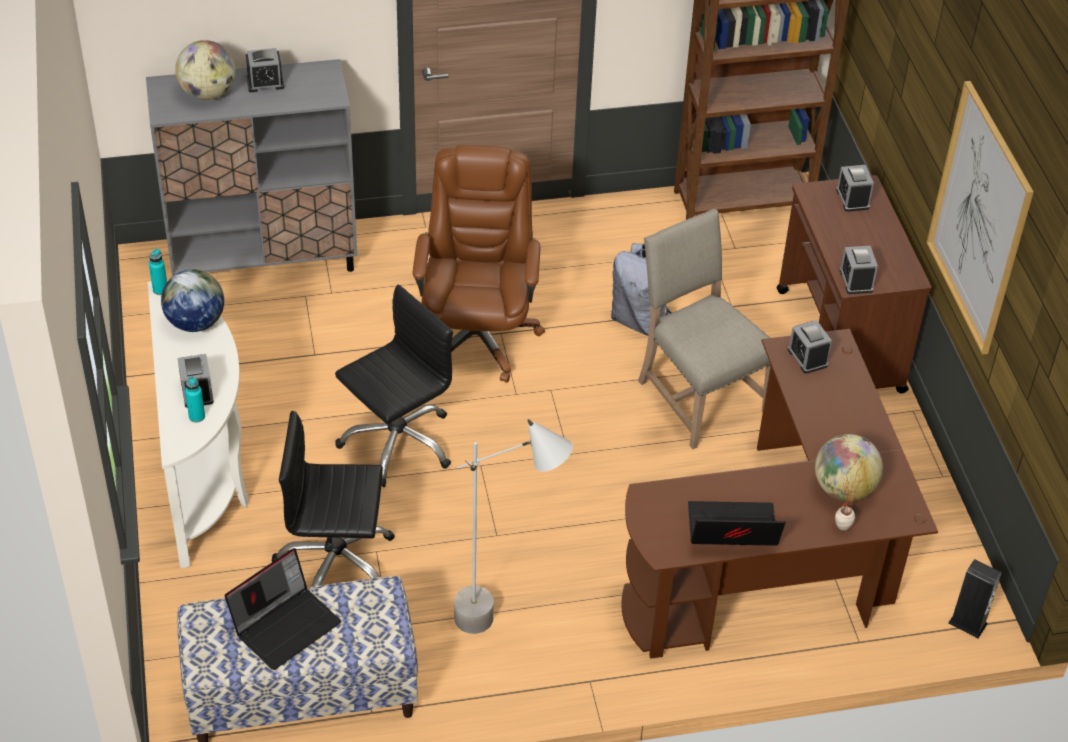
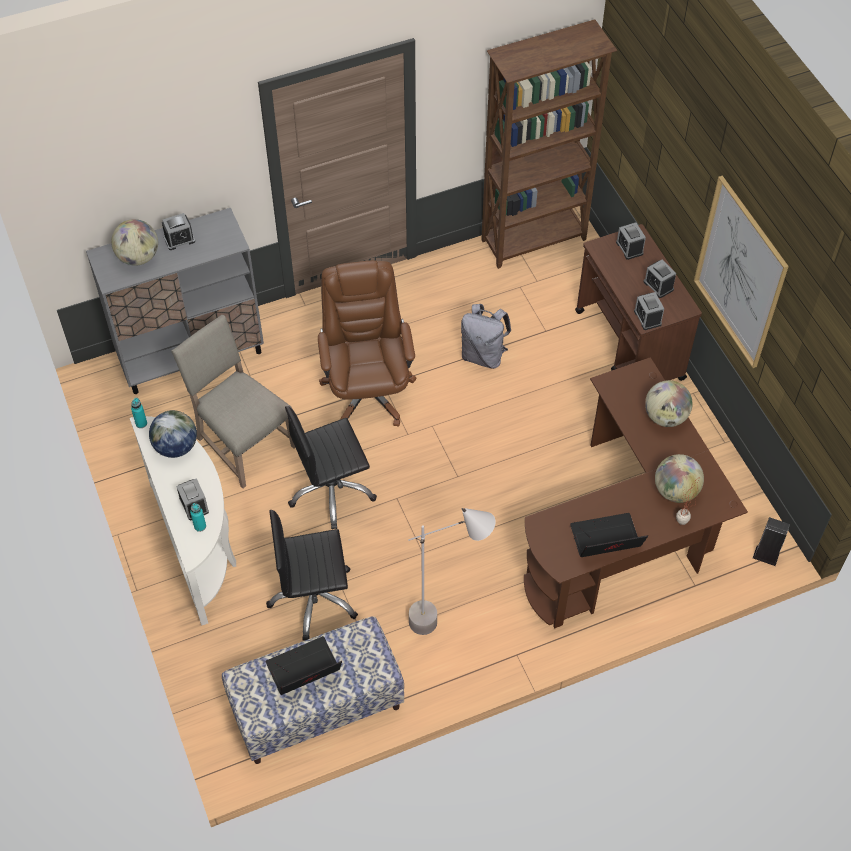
camera: 10 degrees left, 10 degrees up
laptop [225,548,341,670] -> laptop turned 150 degrees counterclockwise [266,636,342,695]
black office chair [335,285,453,487] -> black office chair turned 150 degrees counterclockwise [285,406,377,529]
beige chair [638,209,771,449] -> beige chair moved to [171,315,296,488]
alarm clock [788,320,832,374] -> alarm clock moved to [643,260,676,298]
none -> globe [645,380,693,427]

